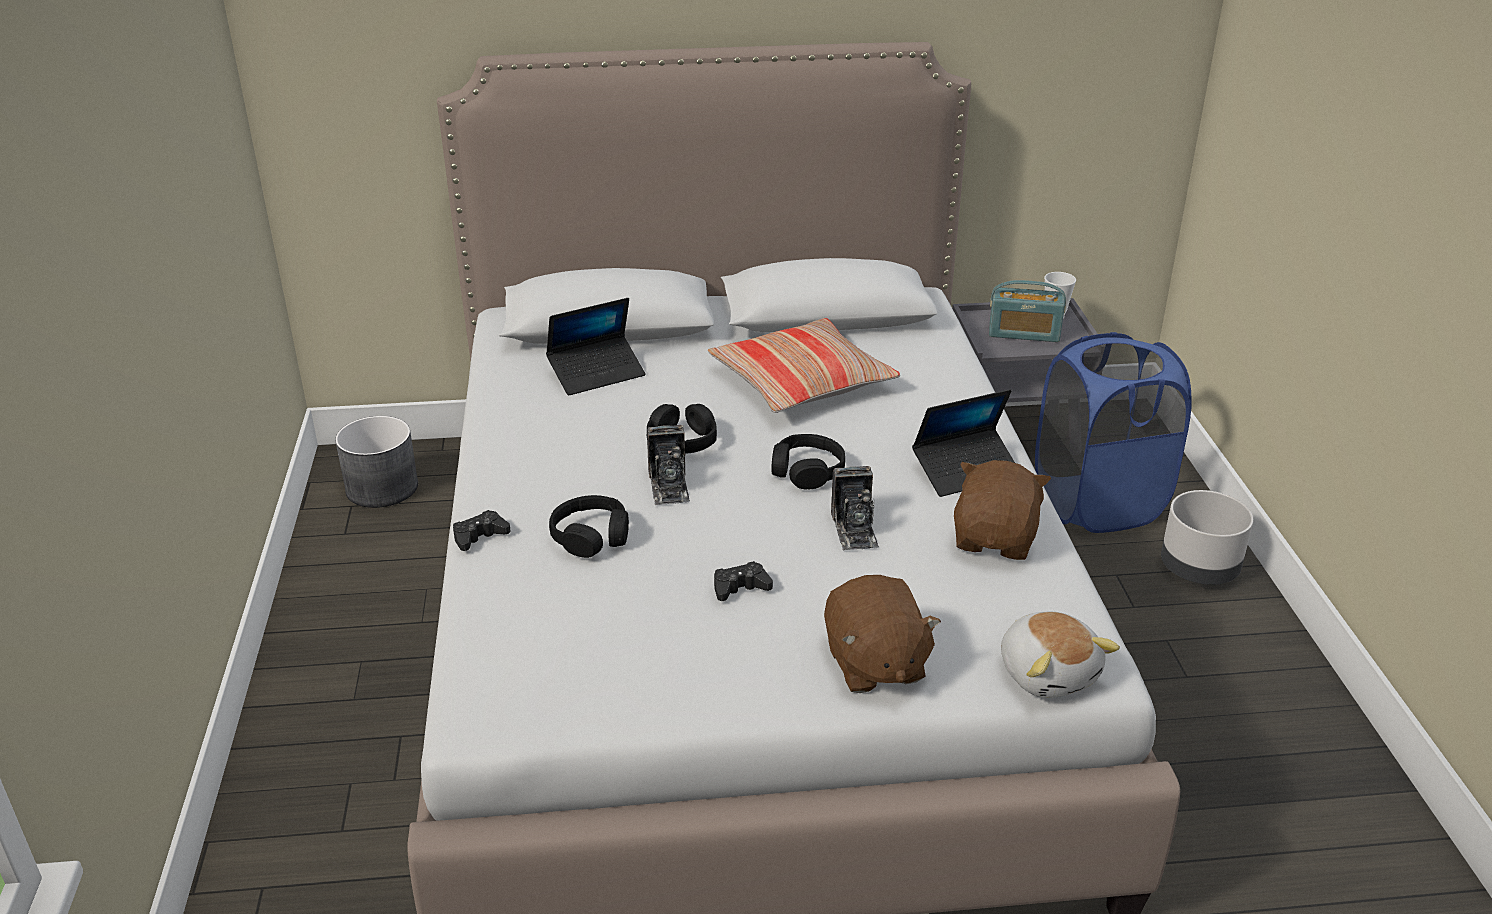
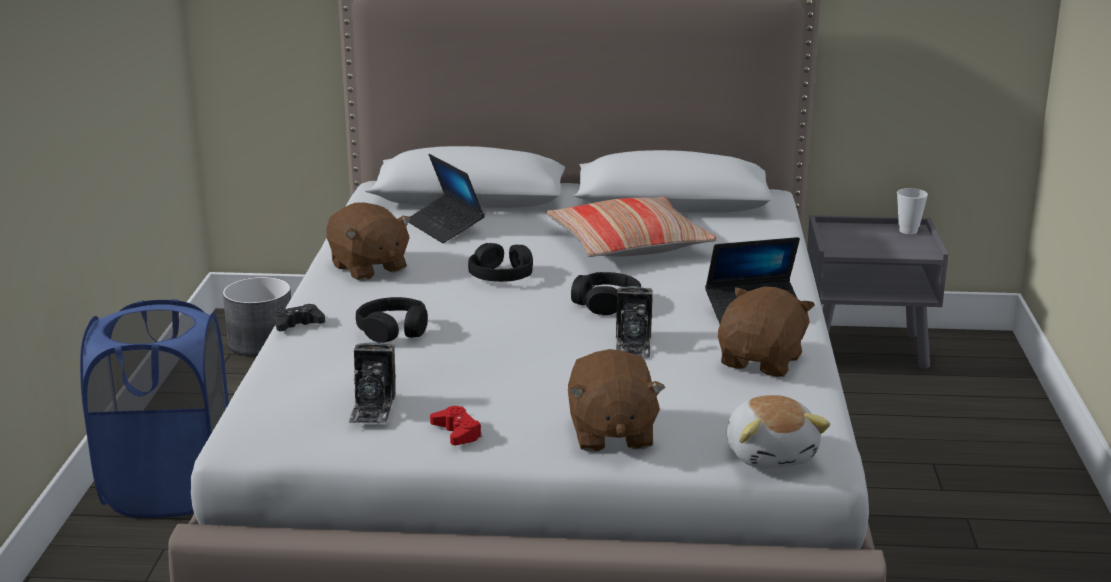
camera: 10 degrees right, 10 degrees down
laptop [546,298,646,396] -> laptop turned 75 degrees clockwise [408,154,485,243]
camera [647,425,690,505] -> camera moved to [348,342,396,424]
black game controller [714,561,773,601] -> none
radio [989,280,1066,342] -> none
blue laundry basket [1035,332,1192,533] -> blue laundry basket moved to [80,299,229,518]
grey planter [1161,490,1253,585] -> none
none -> brown plush toy [326,202,411,281]
none -> red game controller [430,406,482,445]

